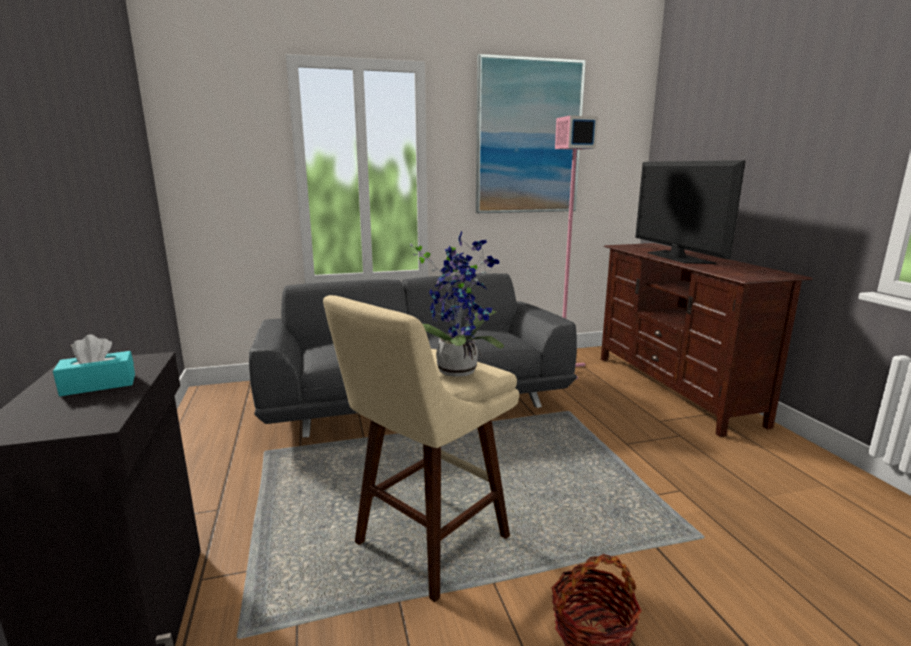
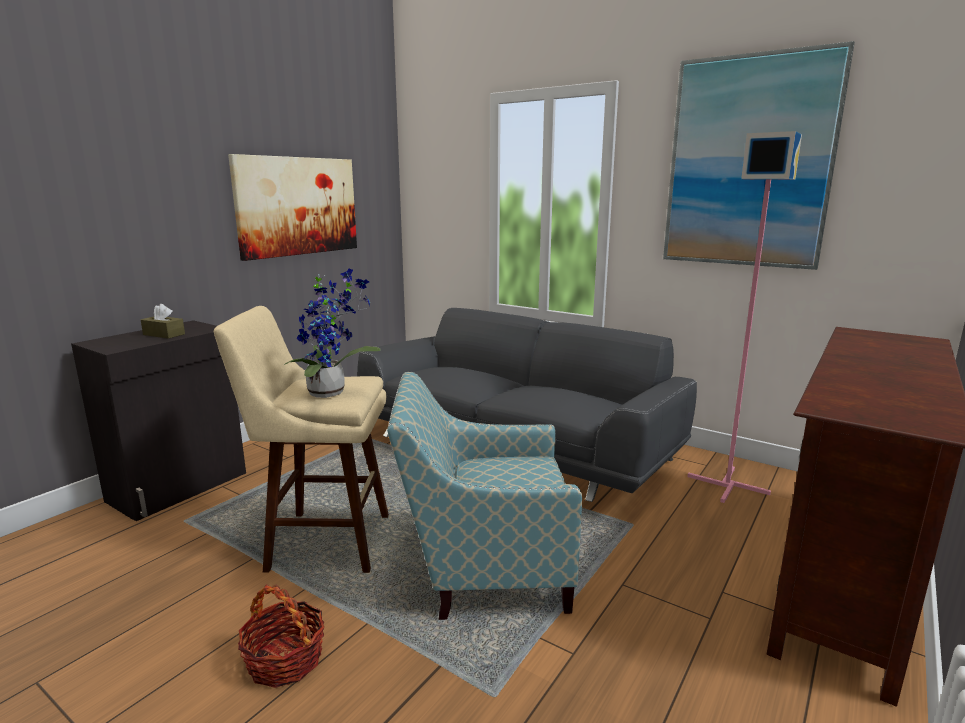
camera: 50 degrees right, 0 degrees up
turquoise tissue box [53,335,135,396] -> brown tissue box [141,304,185,339]
television [635,160,746,264] -> none
none -> picture [228,154,357,261]
none -> armchair [387,372,582,620]

